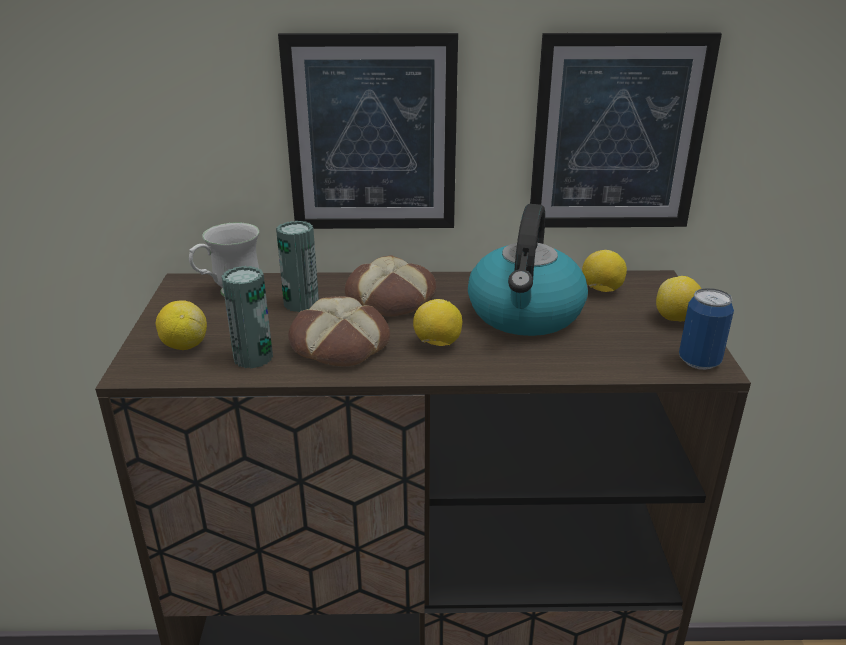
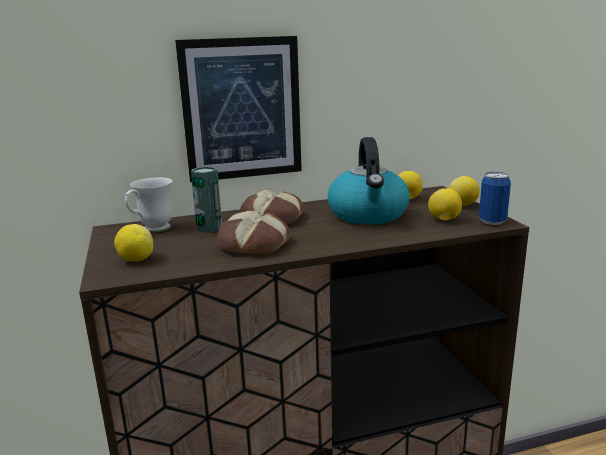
camera: 15 degrees left, 10 degrees down
can [221,266,273,369] -> none
lemon [413,299,462,346] -> lemon moved to [428,188,462,220]
picture [530,32,722,228] -> none

